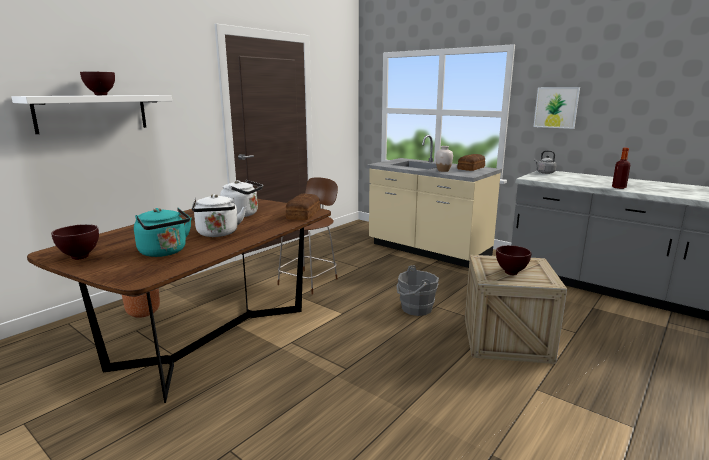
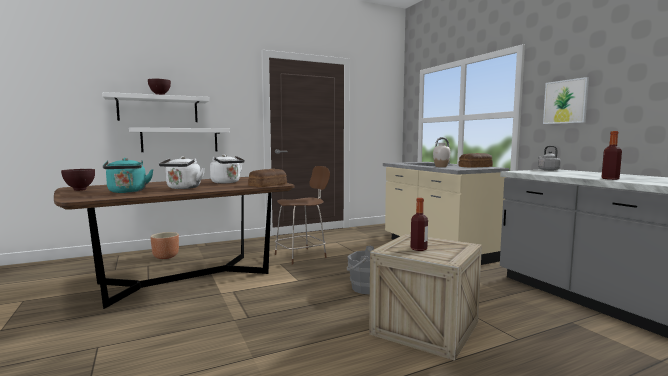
camera: 25 degrees right, 10 degrees down
brown bowl [496,245,531,275] -> bottle [411,198,428,251]
none -> white shelf [129,127,230,152]

